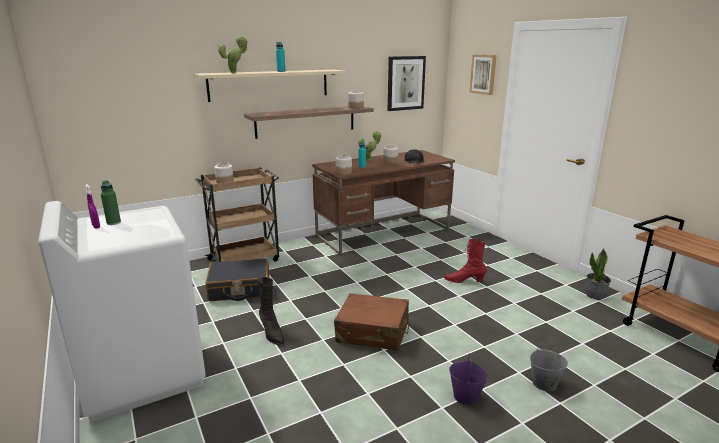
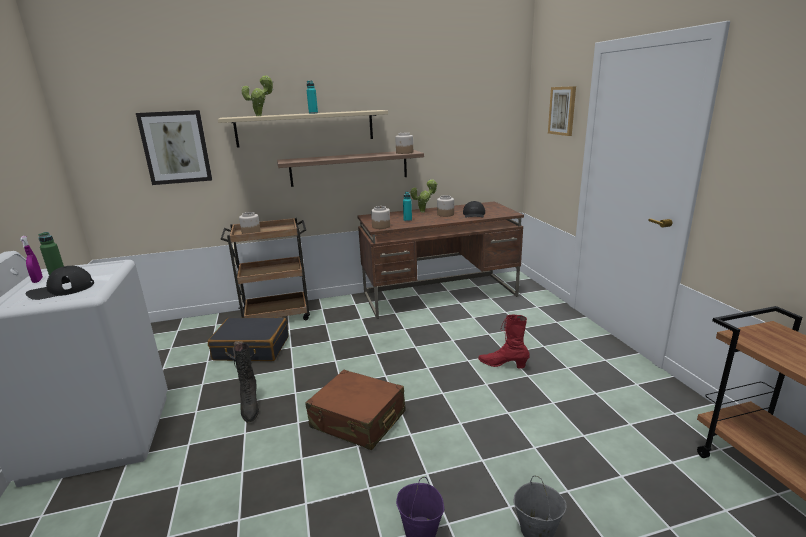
camera: 15 degrees right, 0 degrees up
picture [388,56,426,111] -> picture moved to [136,110,212,185]
potted plant [586,249,611,300] -> none
none -> black cap [26,266,94,300]

